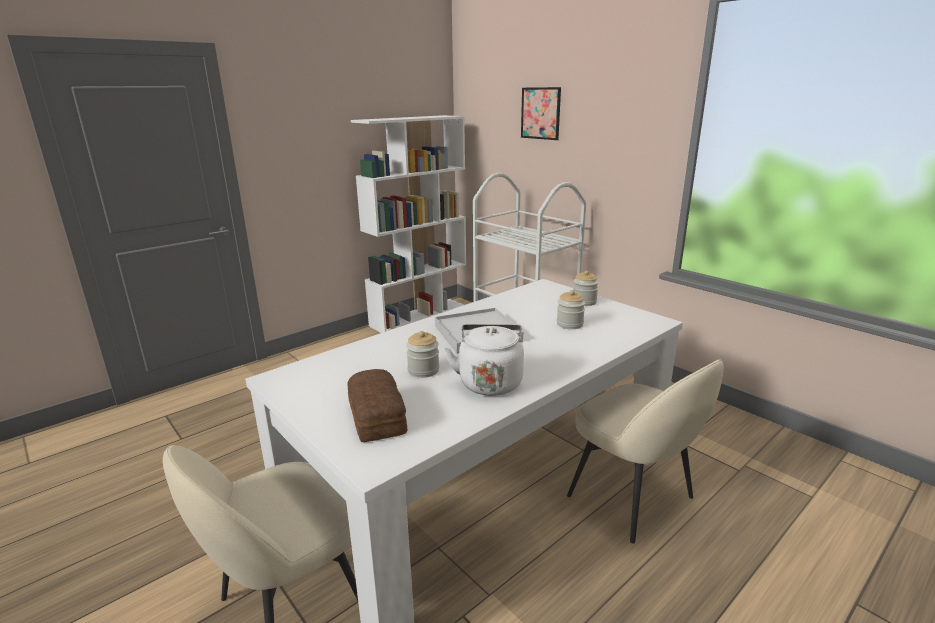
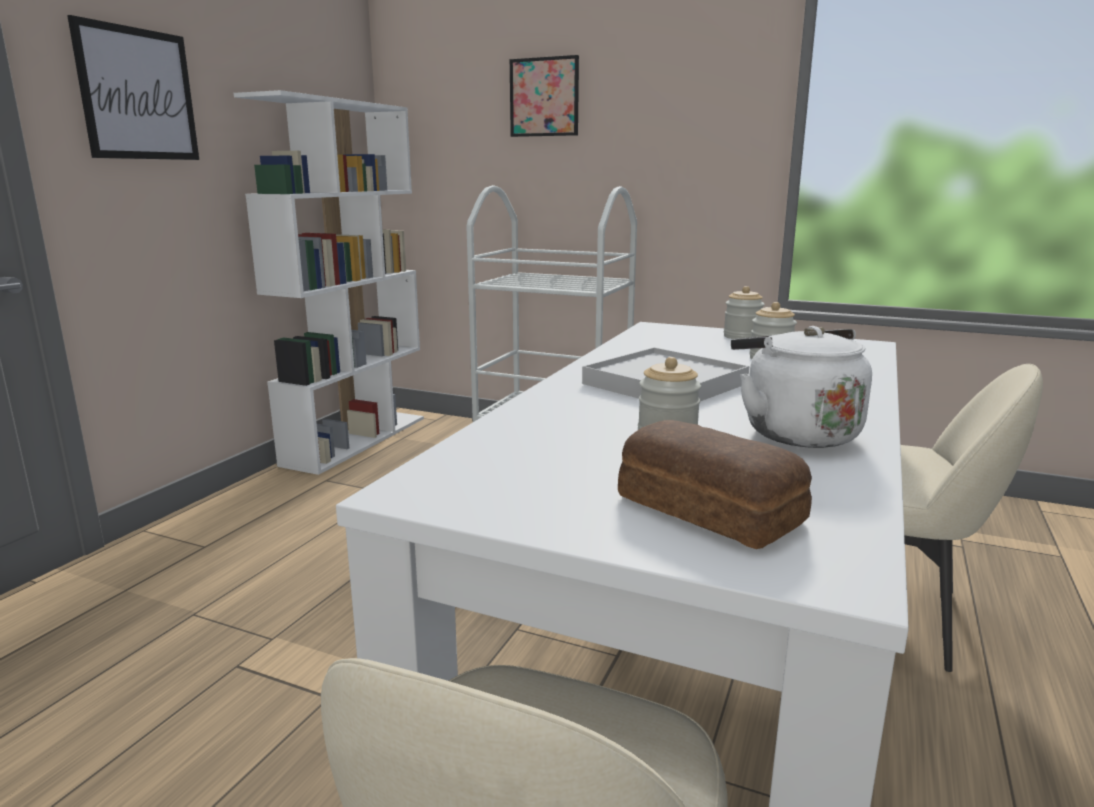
camera: 25 degrees left, 5 degrees down
none -> picture [67,15,199,160]

